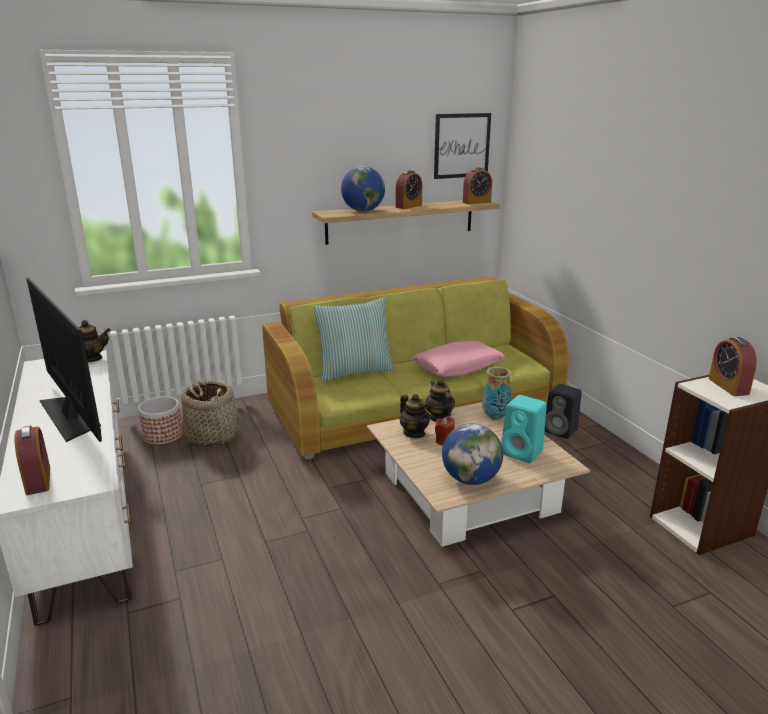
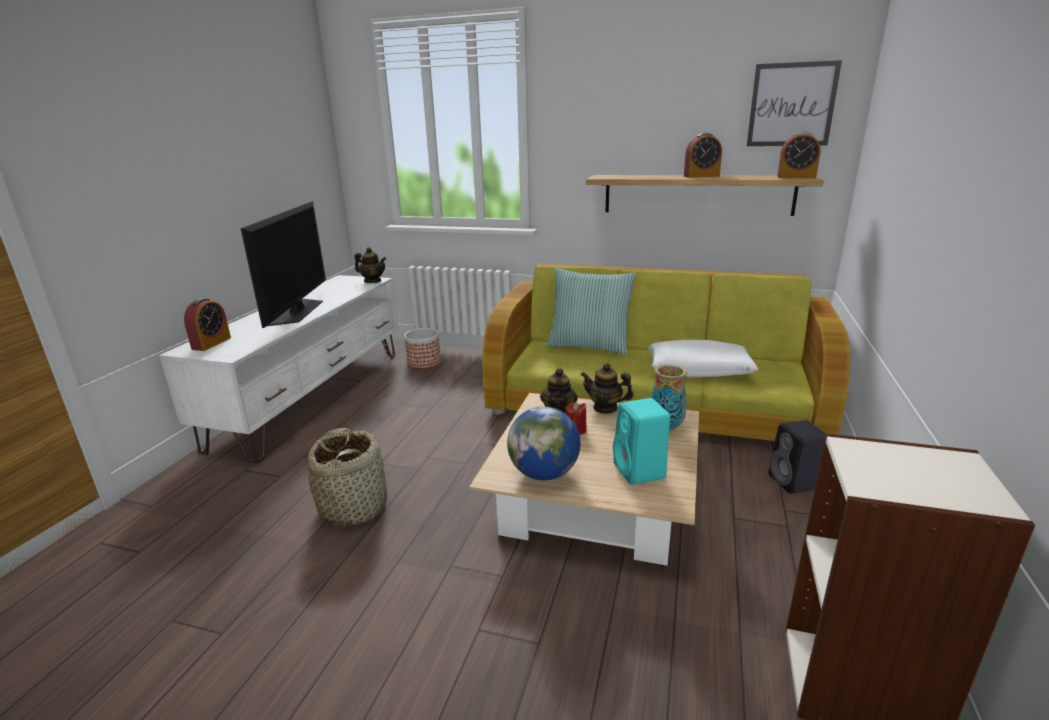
camera: 40 degrees right, 0 degrees up
basket [181,380,237,448] -> basket moved to [308,428,387,528]
globe [341,166,385,212] -> none
pink pillow [412,341,506,377] -> white pillow [648,340,758,377]
teapot [425,379,455,422] -> teapot turned 90 degrees counterclockwise [580,363,634,414]
alarm clock [709,337,757,396] -> none

